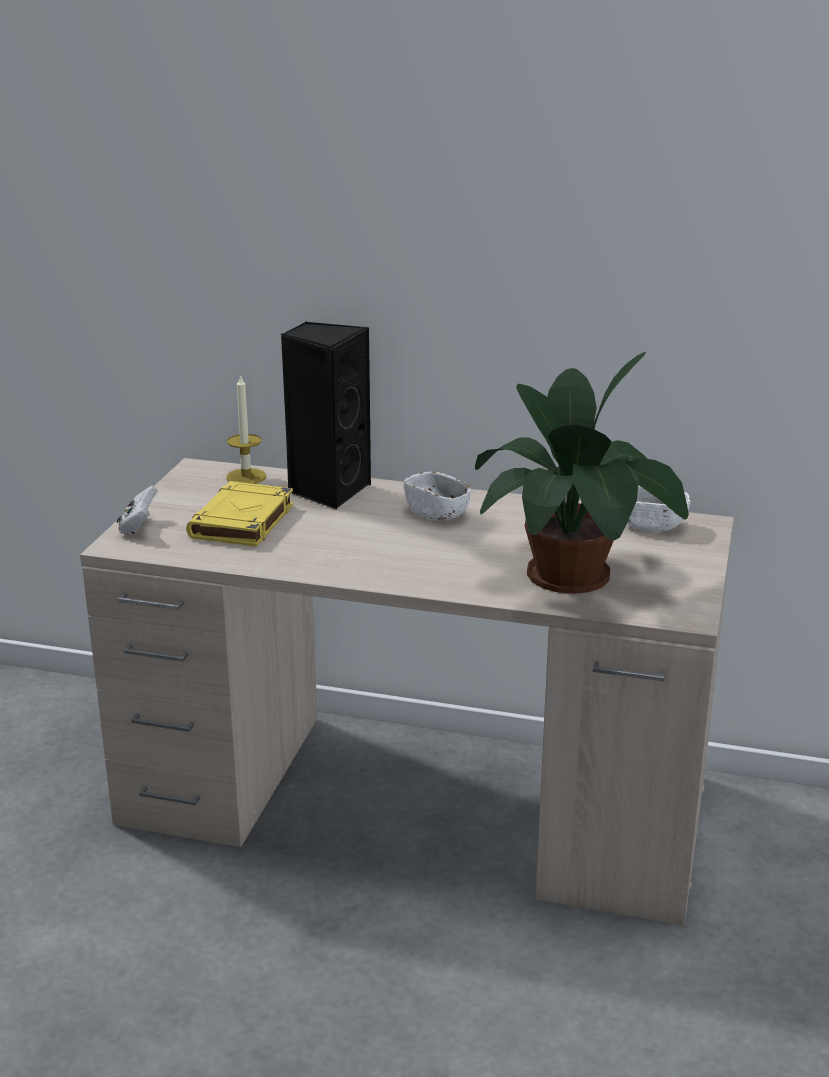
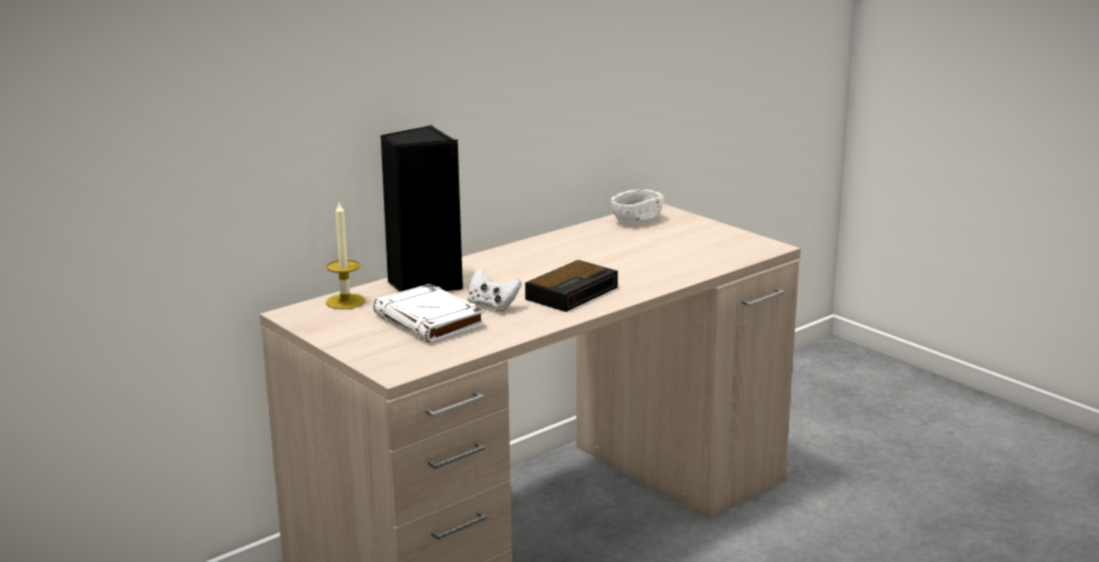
camera: 55 degrees left, 5 degrees down
white game controller [117,486,158,535] -> white game controller moved to [468,269,522,312]
yellow book [186,481,294,547] -> white book [373,284,485,343]
white bowl [403,472,471,520] -> none
potted plant [475,352,689,594] -> none
none -> alarm clock [525,260,618,312]

